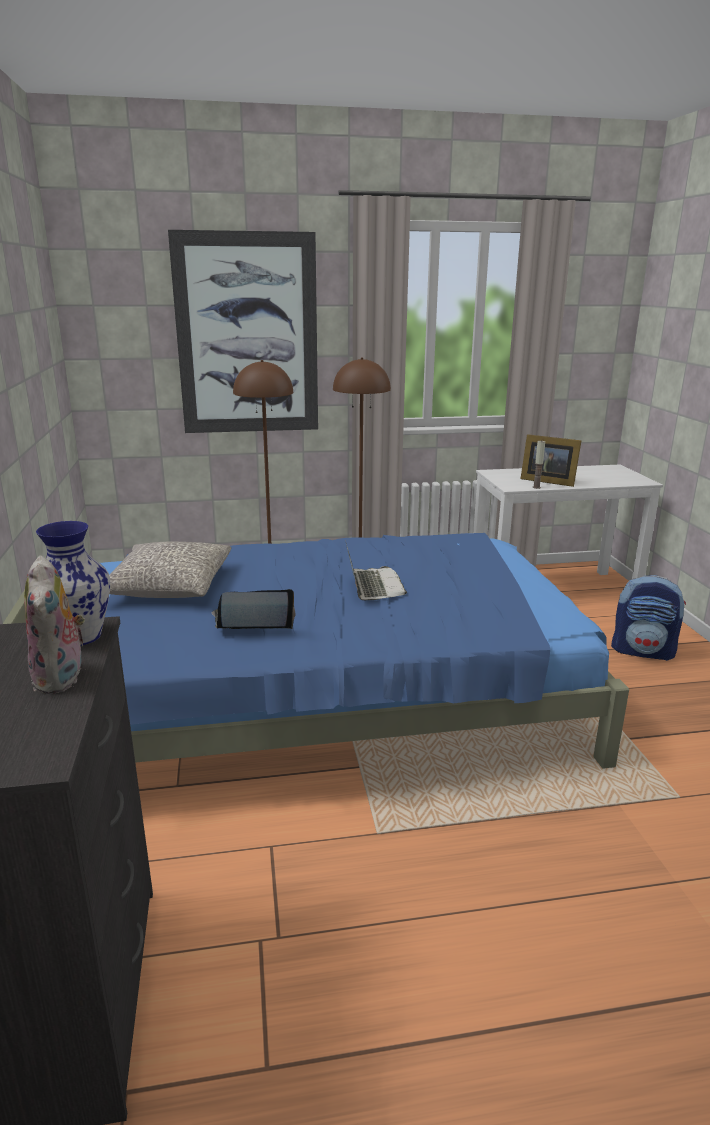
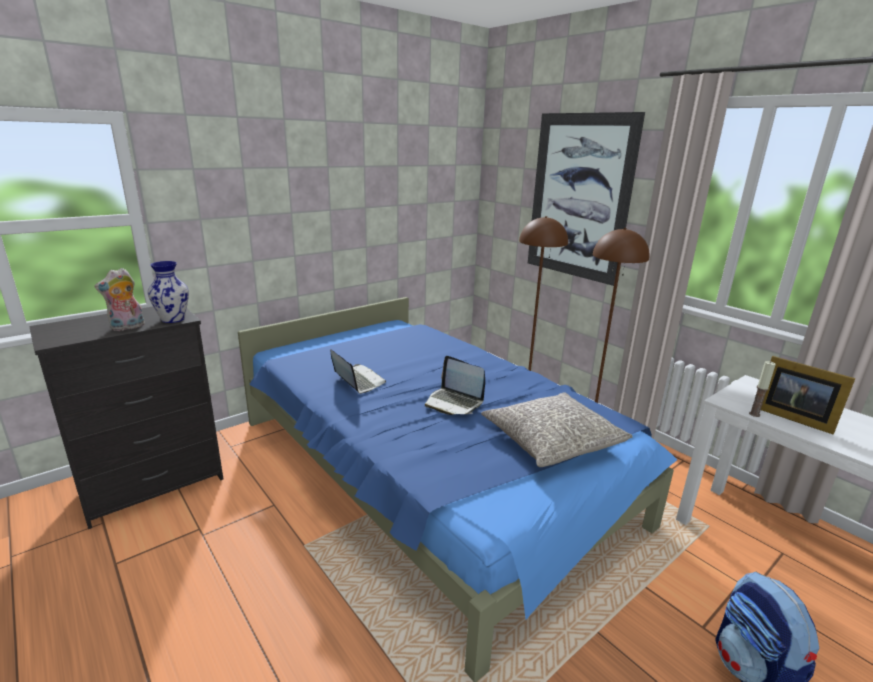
camera: 60 degrees right, 0 degrees up
grey pillow [109,542,231,598] -> grey pillow moved to [481,393,633,467]
laptop [345,540,407,600] -> laptop turned 75 degrees clockwise [425,356,485,415]
picture frame [521,434,582,487] -> picture frame turned 45 degrees counterclockwise [761,356,855,435]

